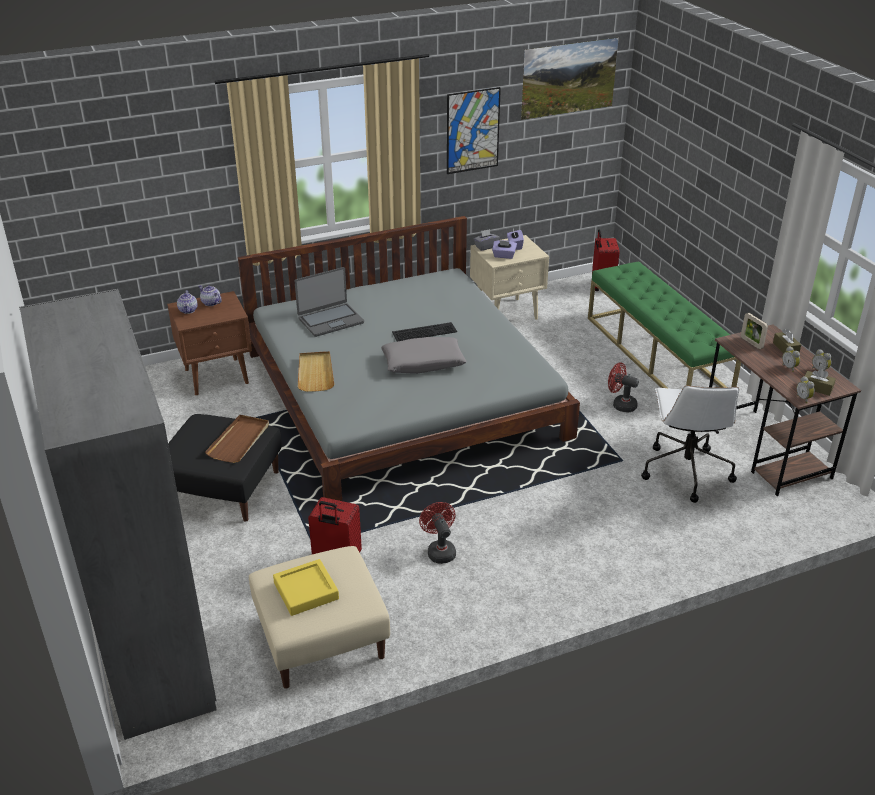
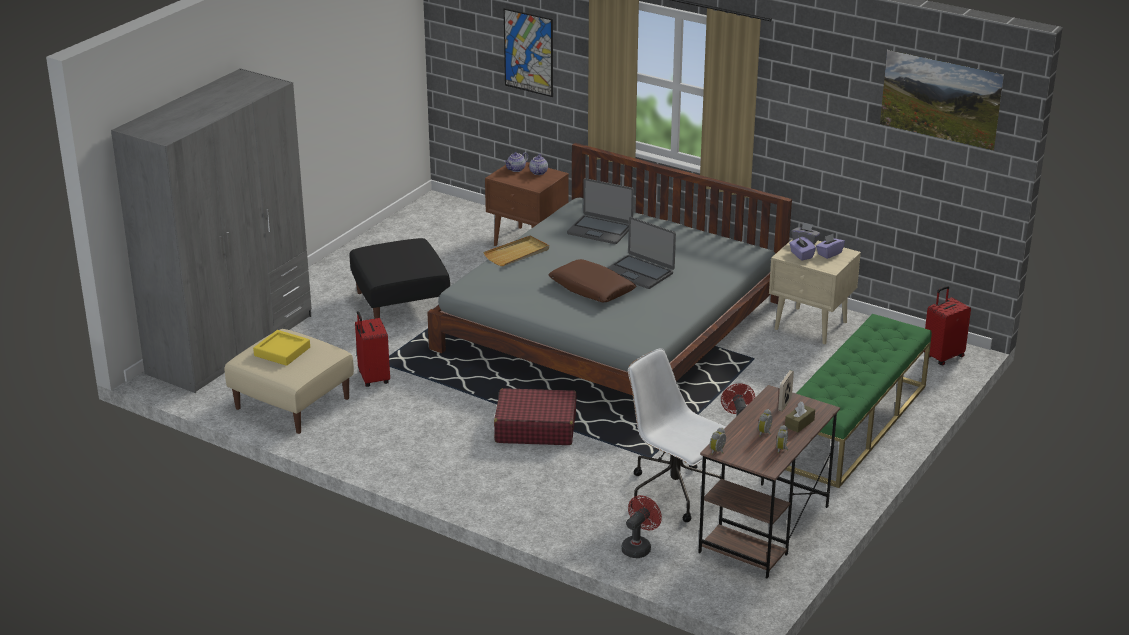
camera: 55 degrees right, 5 degrees down
brown tray [205,415,269,463] -> none
grey pillow [381,337,466,374] -> brown pillow [549,259,636,302]
keyboard [392,322,457,342] -> laptop [607,217,676,289]
red fan [419,502,456,564] -> red fan moved to [621,495,662,558]
picture [447,87,501,174] -> picture moved to [504,8,553,97]
white office chair [641,386,739,503] -> white office chair turned 75 degrees clockwise [628,348,726,522]
brown tissue box [805,368,836,396] -> none
none -> red suitcase [494,388,577,445]

